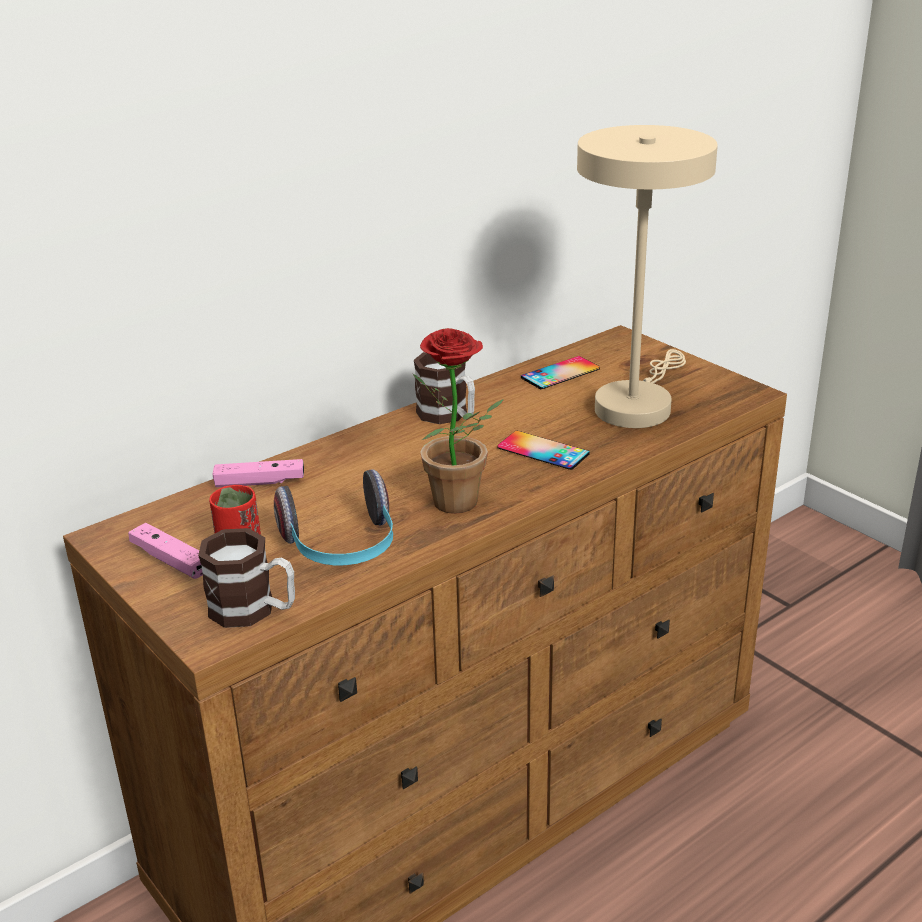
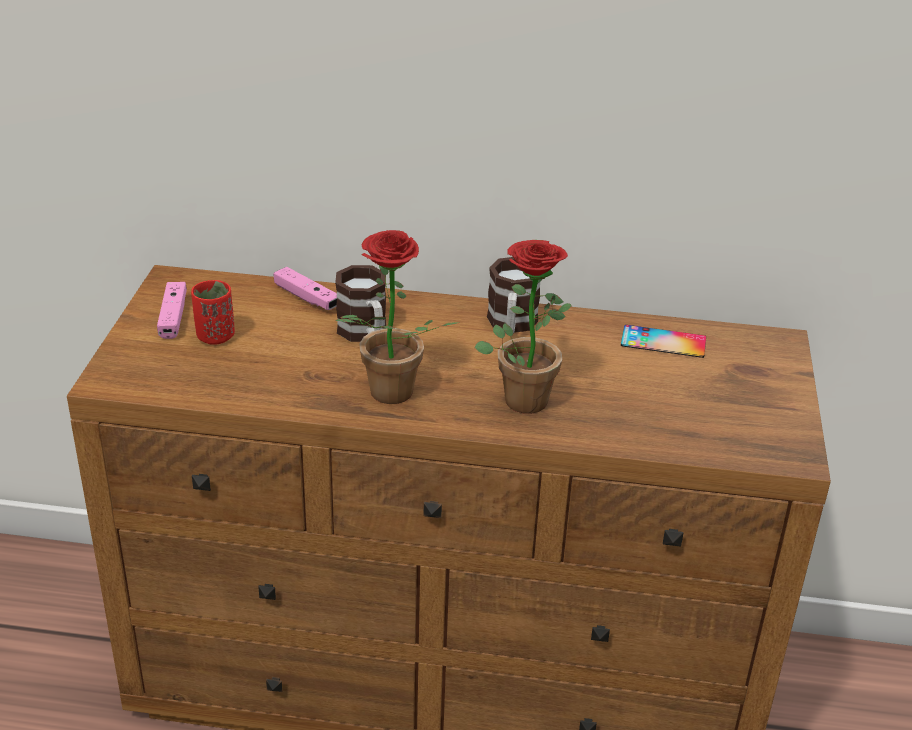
camera: 45 degrees right, 5 degrees up
mug [198,528,295,628] -> mug moved to [335,265,386,342]
headphones [274,469,393,565] -> none
phone [497,431,590,470] -> potted plant [475,240,572,414]
beige table lamp [577,125,718,428] -> none

